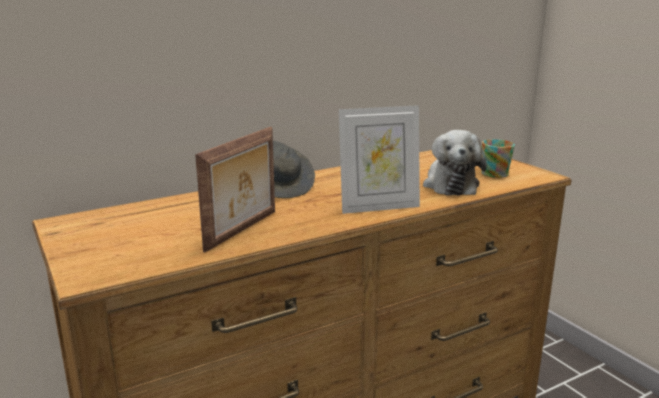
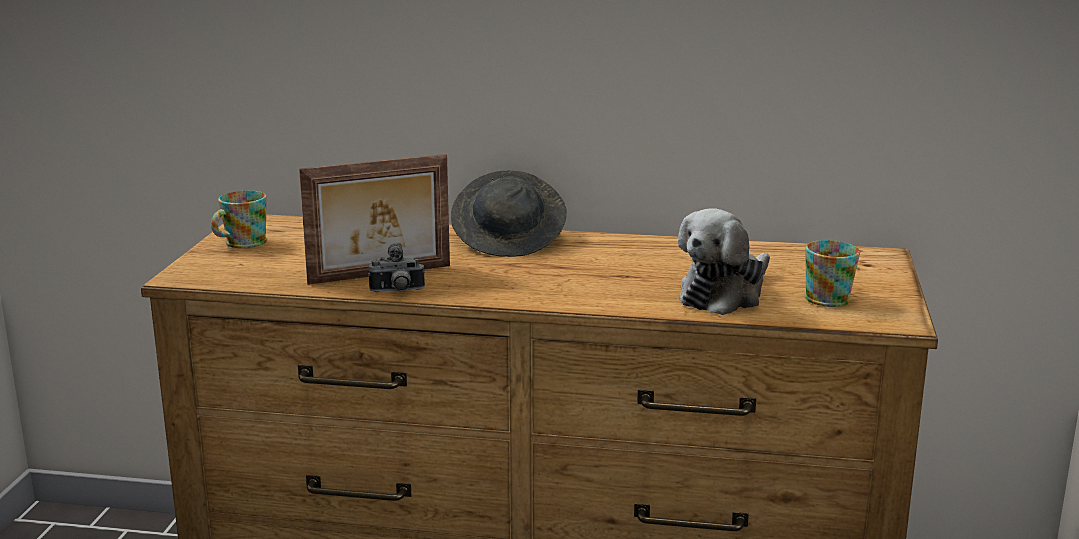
camera: 40 degrees right, 0 degrees up
picture frame [339,105,420,214] -> none
none -> mug [211,191,267,248]
none -> camera [368,243,425,292]

